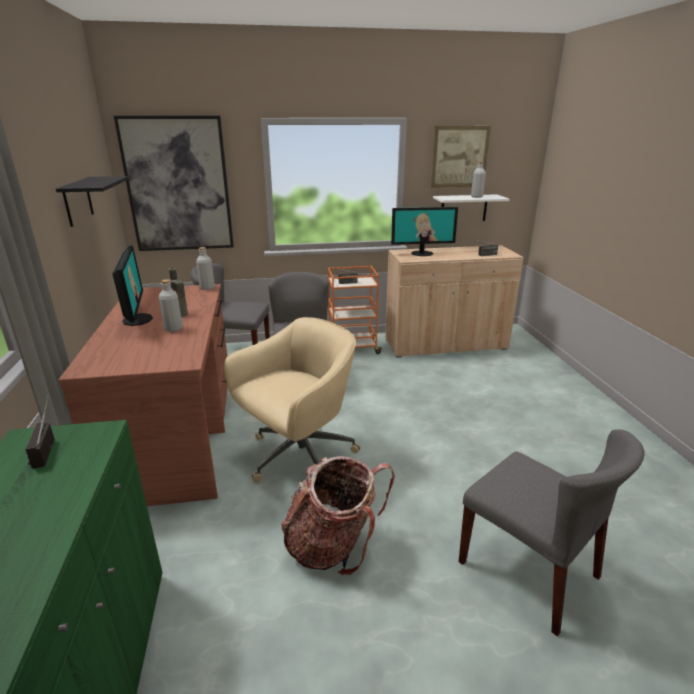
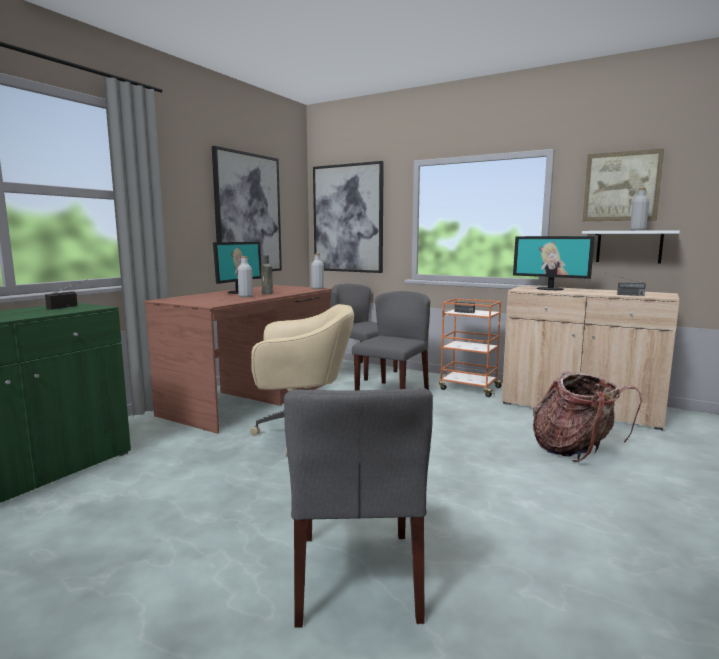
camera: 40 degrees right, 15 degrees down
black shelf [56,176,129,227] -> picture [212,146,282,271]
backpack [281,456,395,575] -> backpack moved to [533,371,642,462]

